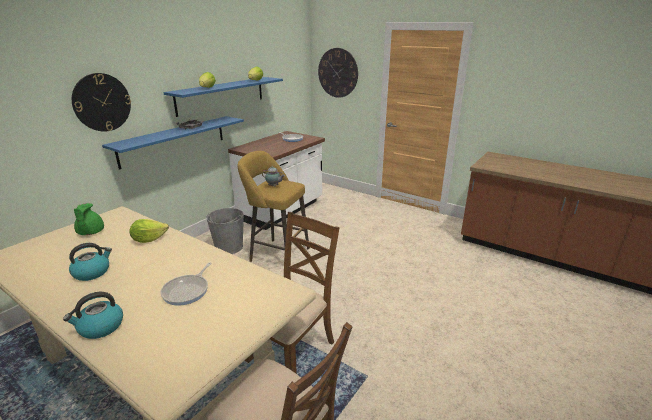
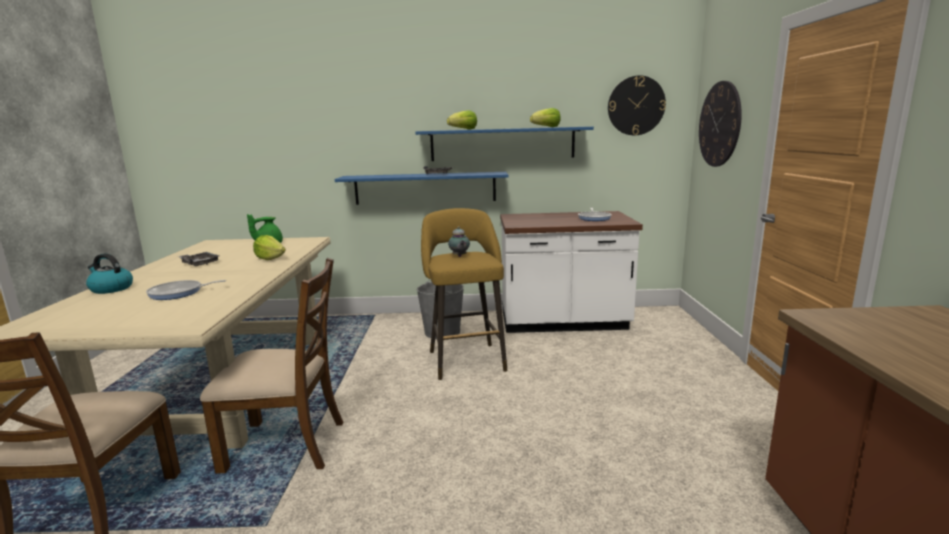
camera: 55 degrees right, 10 degrees down
kettle [69,243,112,281] -> grey tray [178,252,219,266]
wall clock [72,73,131,132] -> wall clock moved to [608,75,666,135]

